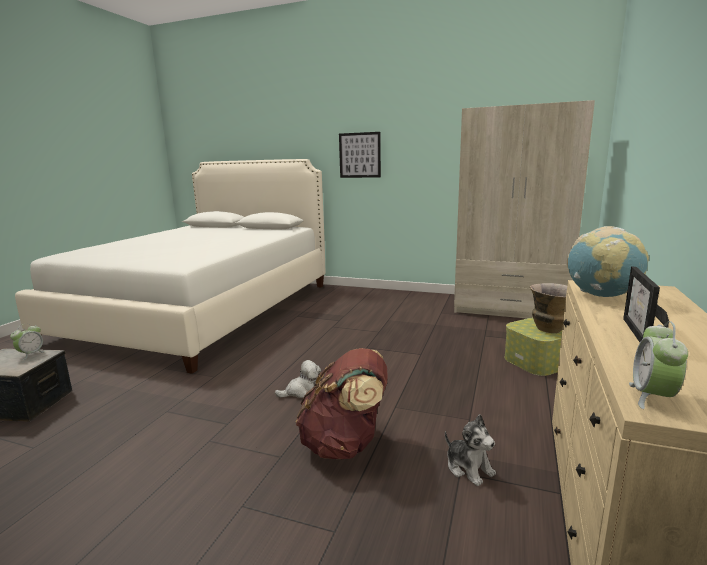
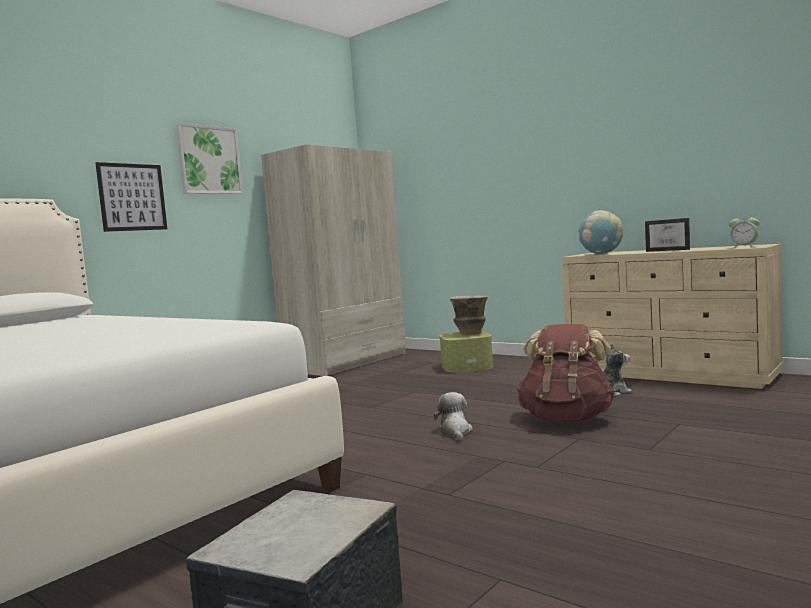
camera: 70 degrees left, 10 degrees down
alarm clock [10,324,46,360] -> none
none -> picture [176,123,243,194]

